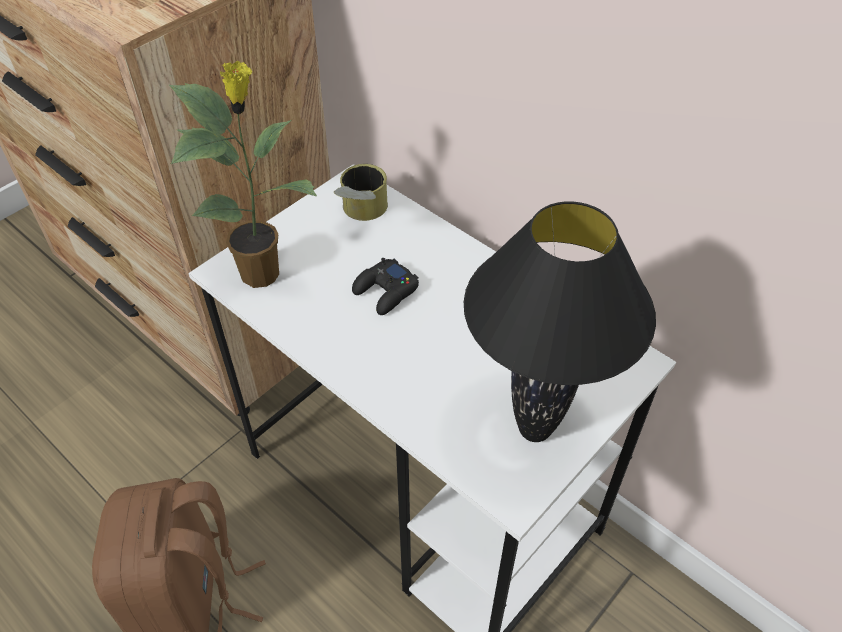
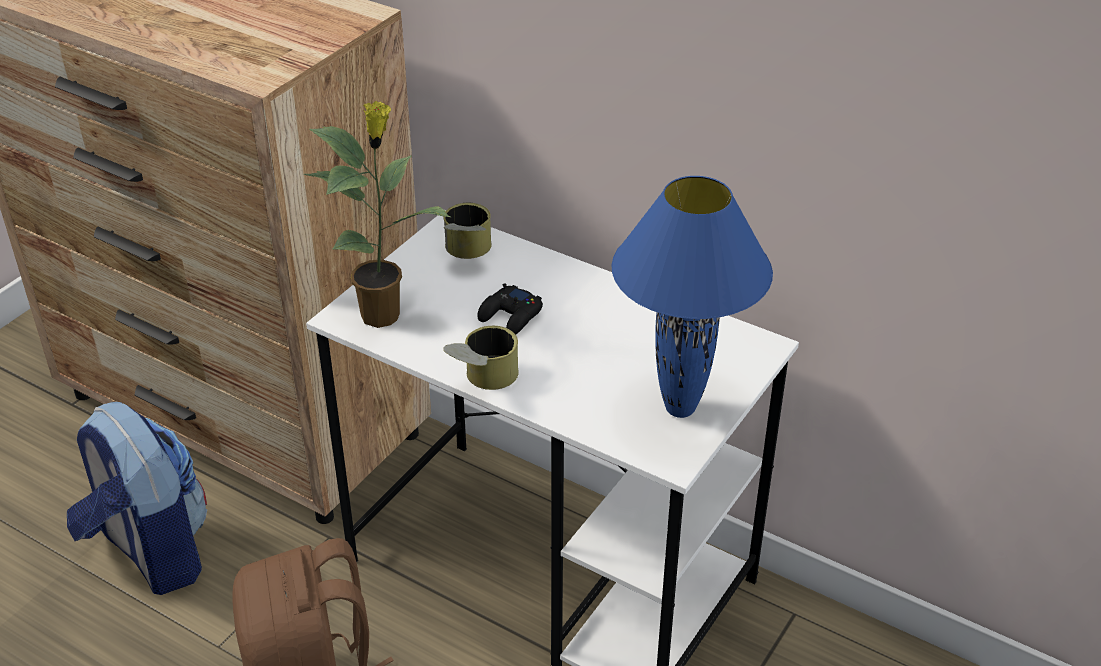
camera: 10 degrees left, 10 degrees down
black table lamp [464,201,656,442] -> blue table lamp [611,176,773,418]
none -> backpack [67,402,207,595]
none -> can [443,326,519,390]

